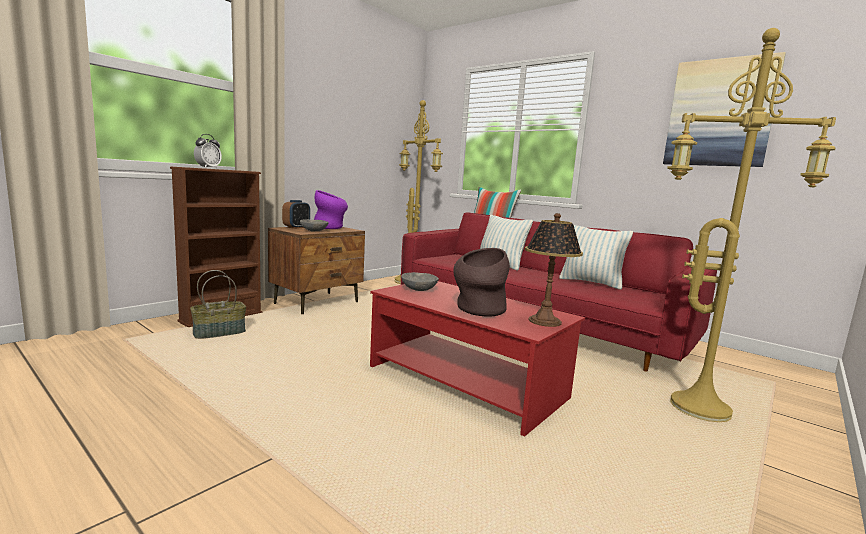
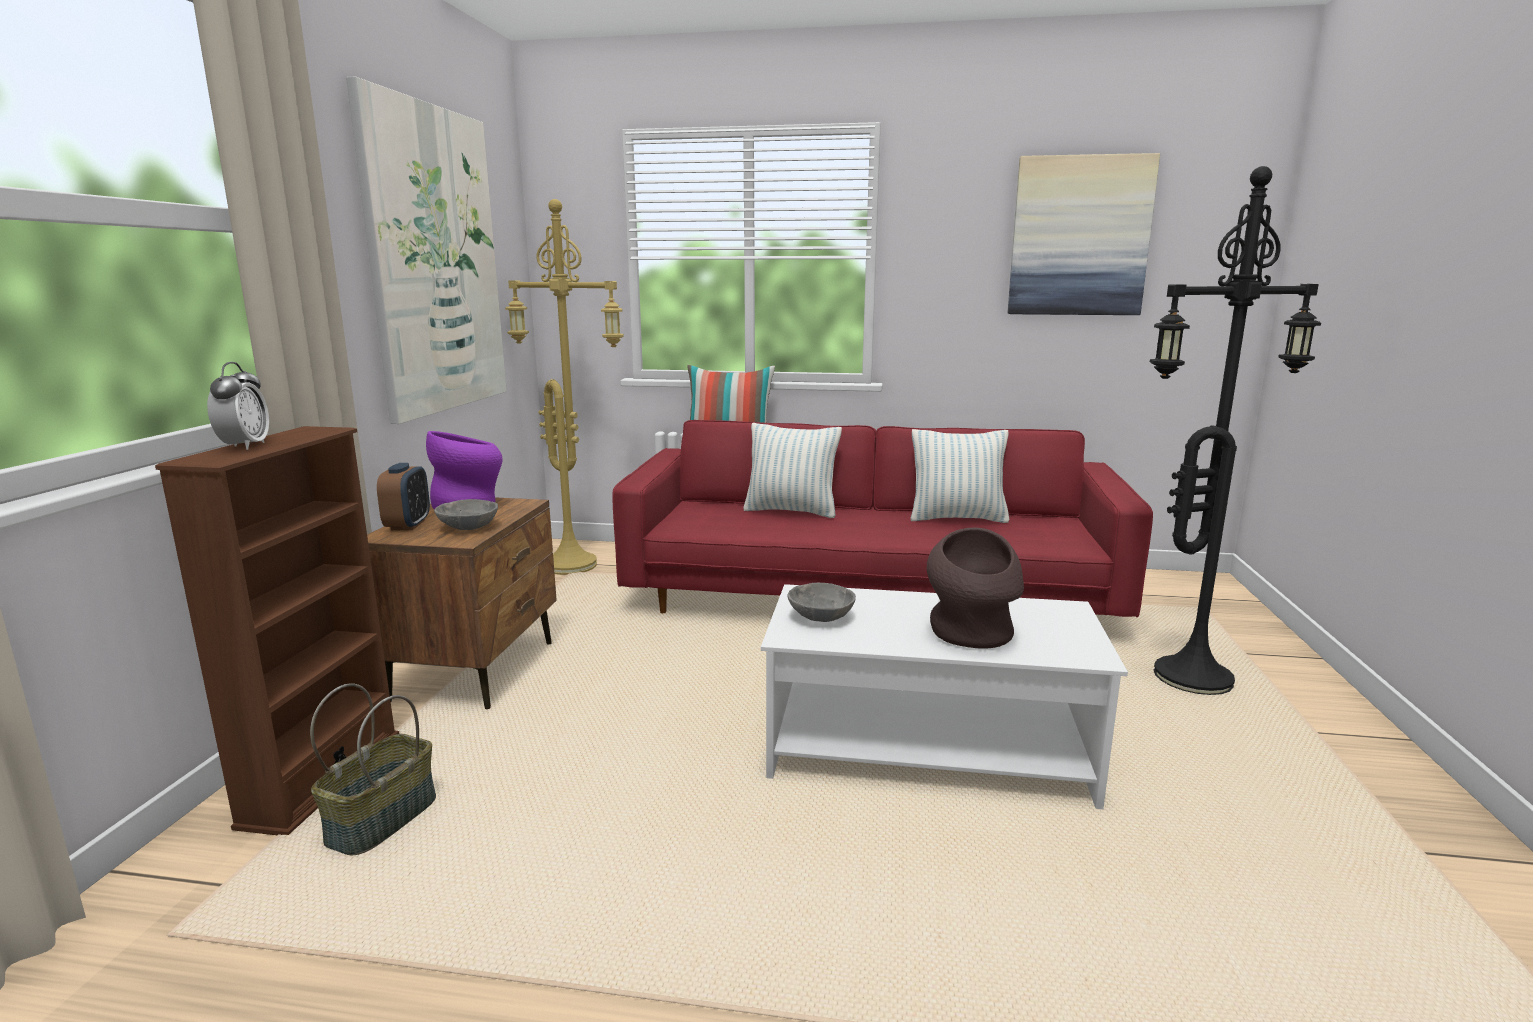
camera: 30 degrees left, 5 degrees up
red coffee table [370,281,585,437] -> white coffee table [761,584,1128,809]
table lamp [525,213,583,327] -> none
yellow floor lamp [667,28,836,422] -> black floor lamp [1150,166,1321,695]
none -> picture [346,77,507,424]

